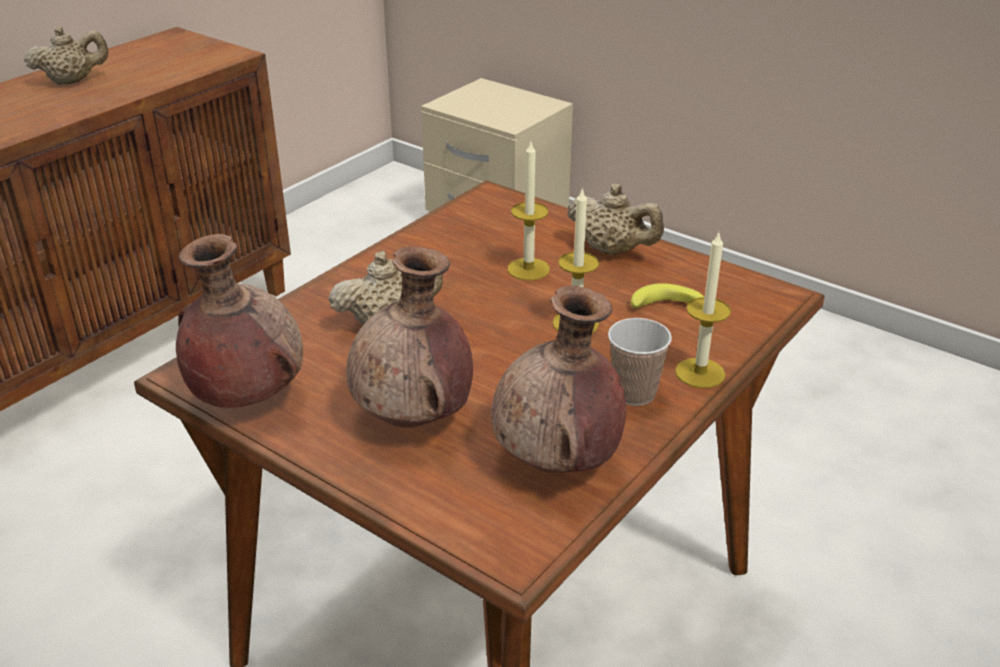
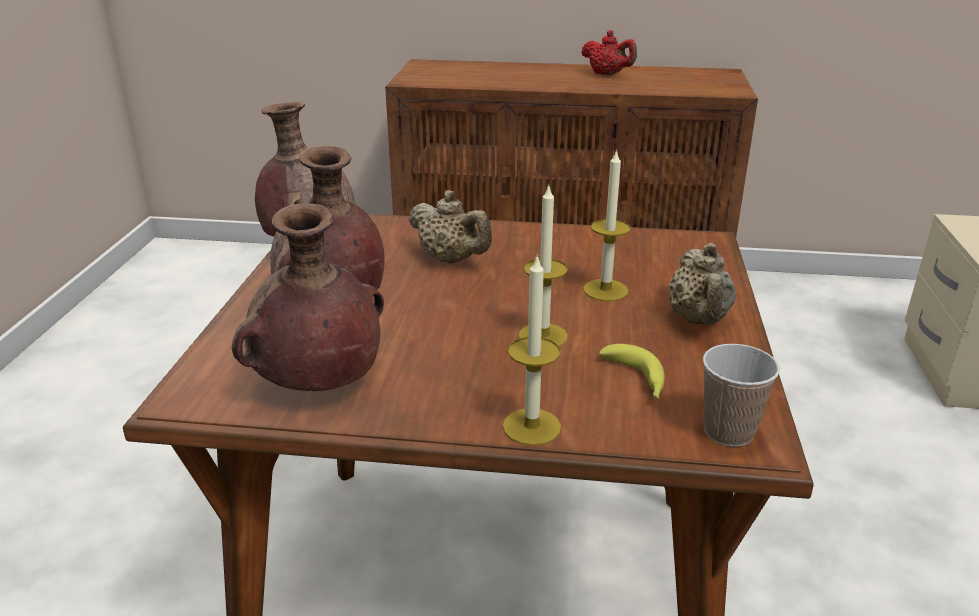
camera: 60 degrees right, 5 degrees down
beige teapot [24,26,108,85] -> red teapot [581,30,637,76]
cup [608,318,672,406] -> cup moved to [703,344,780,446]

